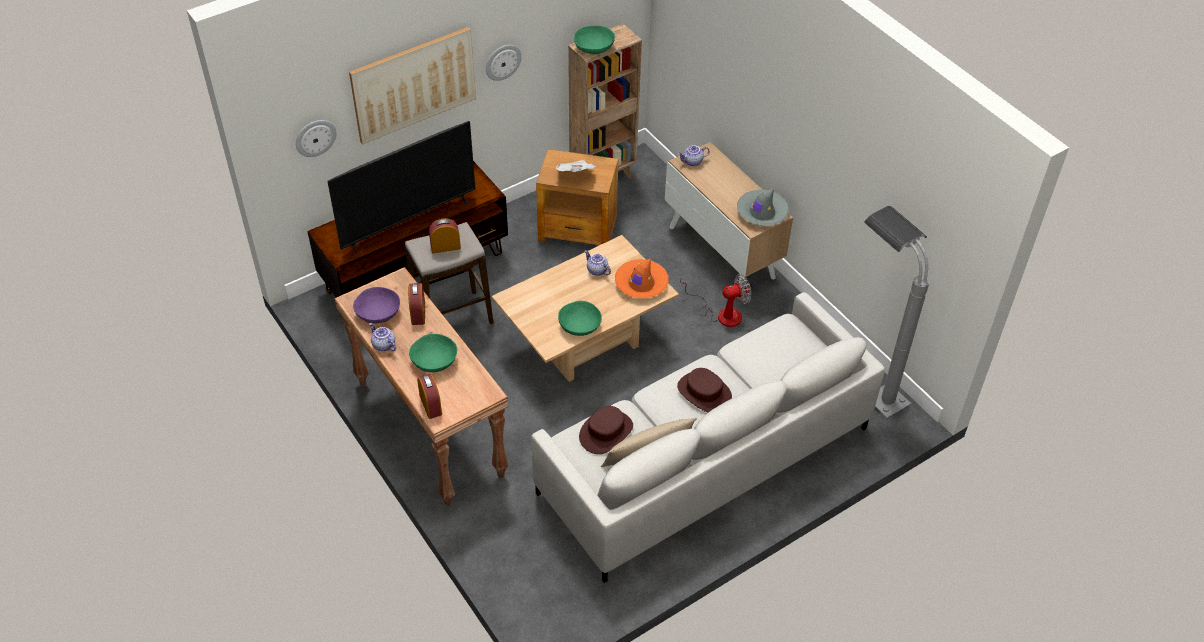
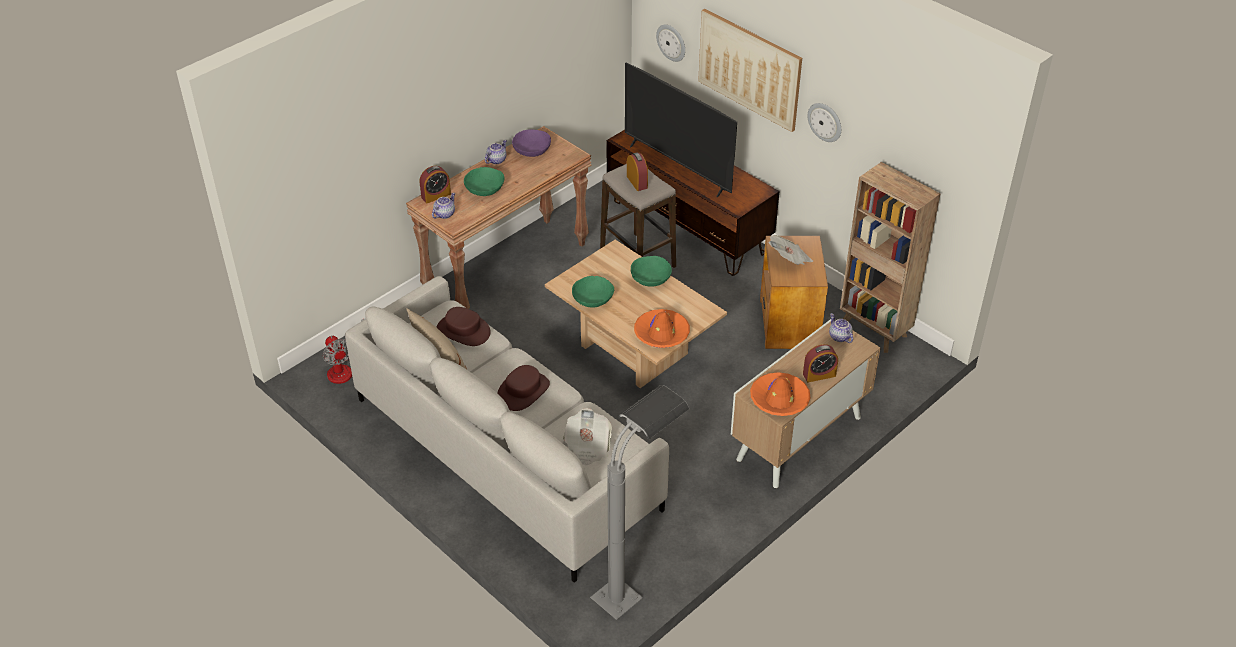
camera: 80 degrees right, 5 degrees down
alarm clock [408,283,425,325] -> alarm clock moved to [803,344,838,383]
green bowl [574,25,615,54] -> green bowl moved to [631,256,672,286]
teapot [584,250,611,276] -> teapot moved to [432,193,455,219]
fan [680,274,751,327] -> fan moved to [323,318,366,384]
grey hat [737,189,790,226] -> orange hat [750,372,811,416]
none -> newspaper [563,408,612,466]

